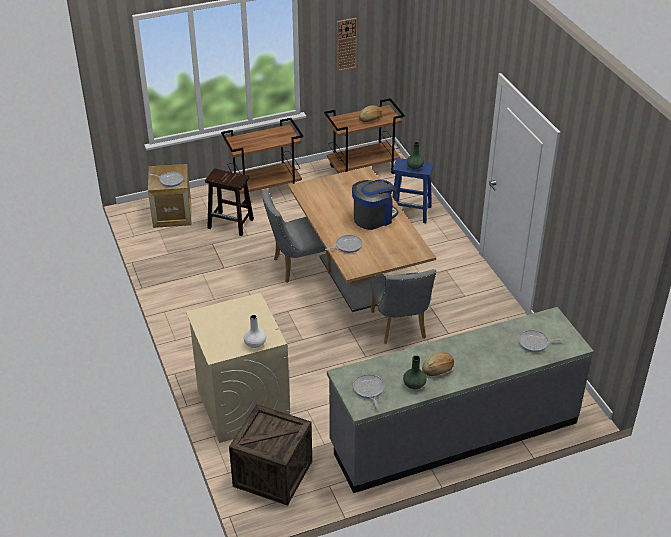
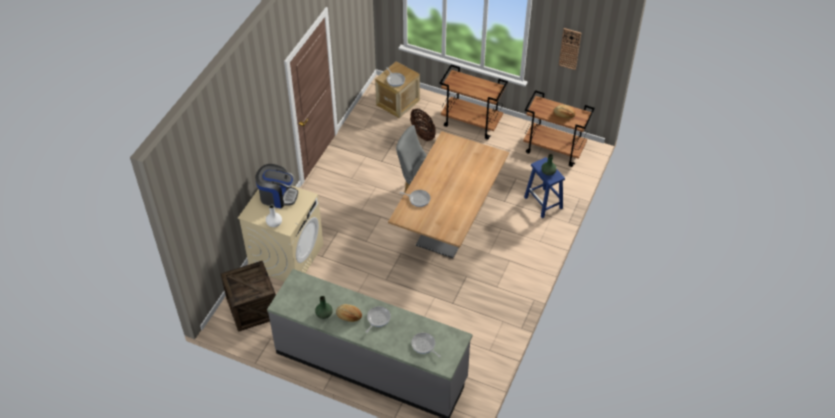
camera: 45 degrees right, 10 degrees up
brown stool [205,168,254,236] -> basket [410,109,436,141]
coffee machine [352,180,398,230] -> coffee machine moved to [255,164,298,208]
frying pan [353,374,384,408] -> frying pan moved to [366,306,391,333]
grey chair [370,269,436,344] -> none

